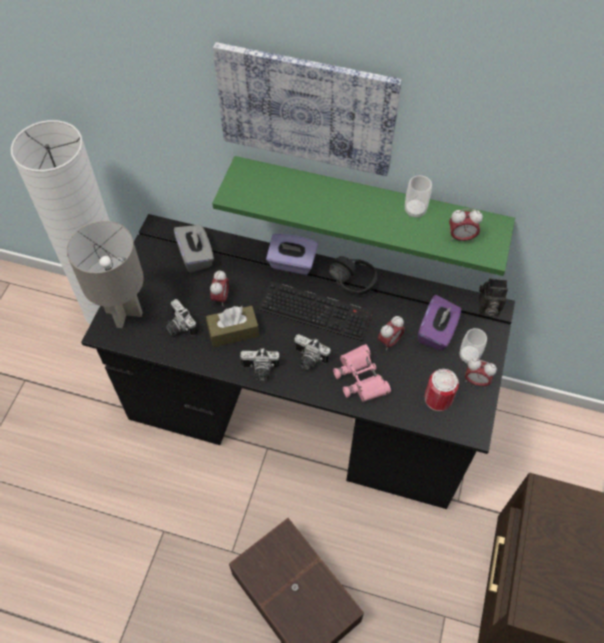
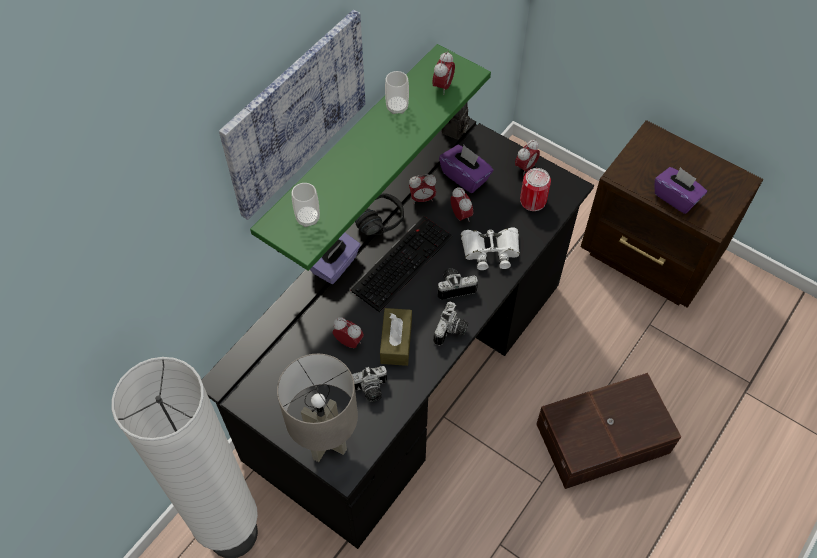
camera: 70 degrees left, 0 degrees up
grey tissue box [174,225,214,273] -> none
camera [294,334,331,370] -> camera turned 150 degrees counterclockwise [438,268,478,300]
pink binoculars [333,344,391,402] -> white binoculars [461,227,520,270]
cup [459,328,487,364] -> cup moved to [292,183,320,227]
none -> alarm clock [409,174,436,204]
none -> purple tissue box [655,167,707,214]

